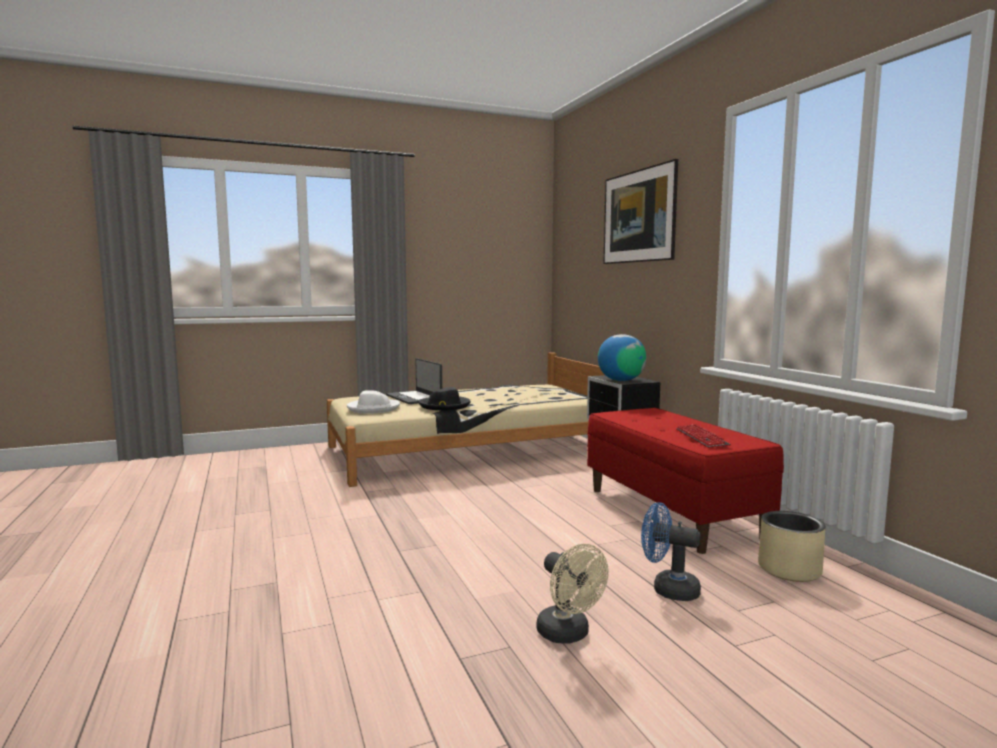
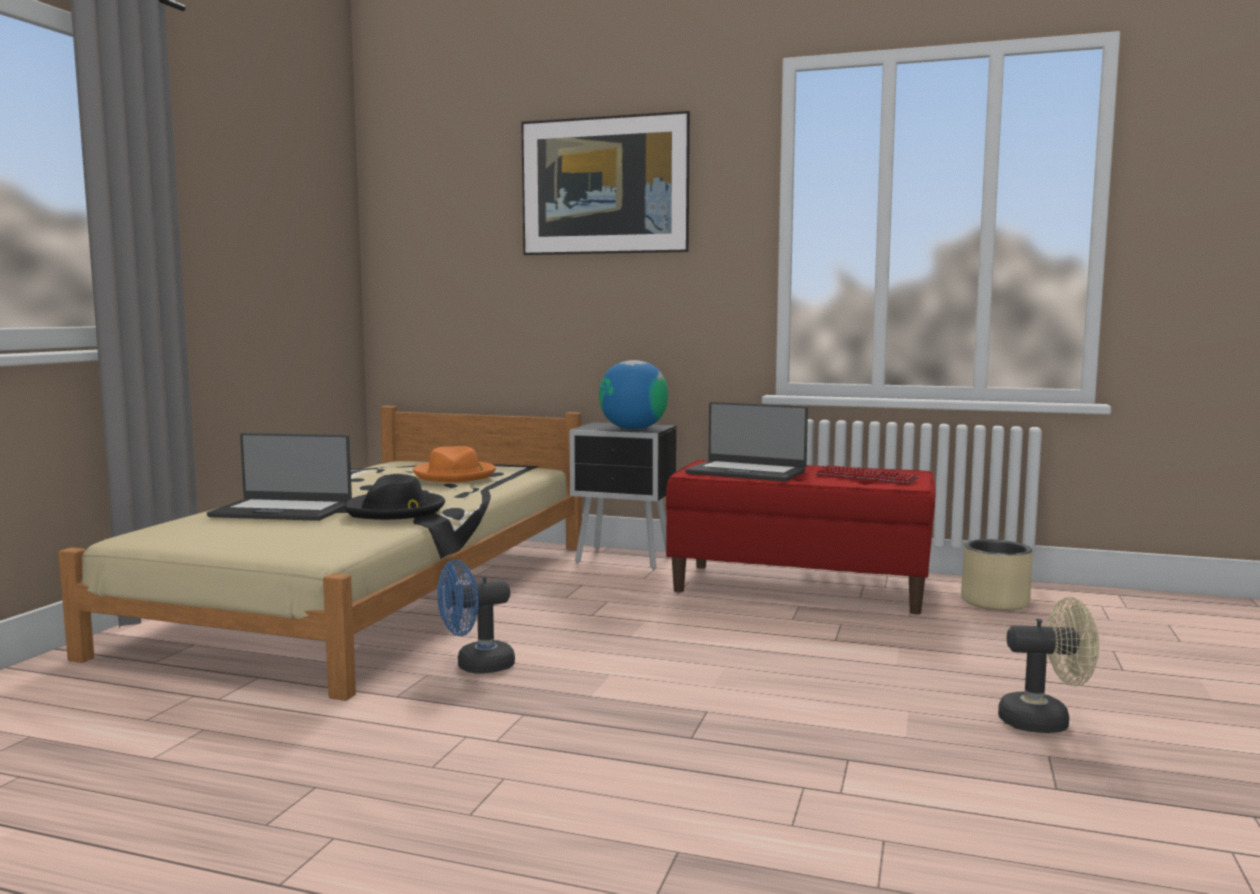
camera: 50 degrees left, 0 degrees up
white hat [347,390,400,414] -> none
blue fan [641,502,701,601] -> blue fan moved to [437,560,515,674]
none -> orange hat [412,446,496,483]
none -> laptop [685,402,808,482]

